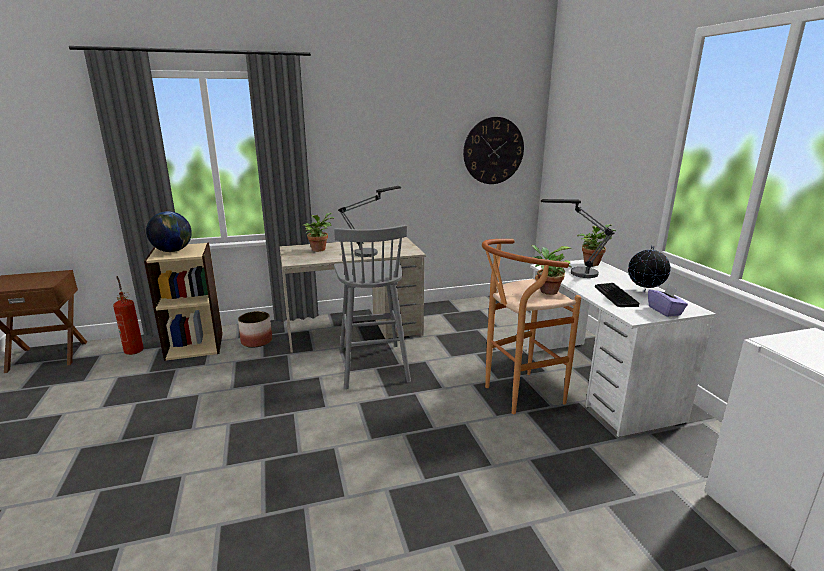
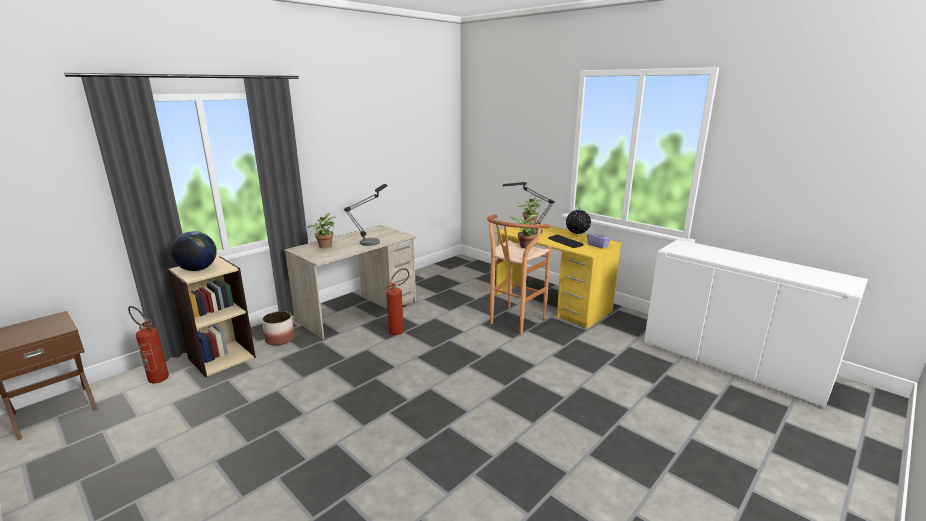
camera: 30 degrees left, 0 degrees up
grey stool [334,225,411,389] -> fire extinguisher [384,268,409,335]
wall clock [463,117,524,184] -> none
white desk [527,260,716,437] -> yellow desk [495,226,622,329]

